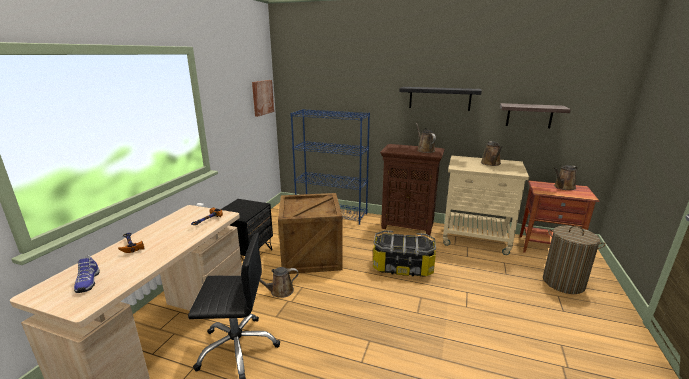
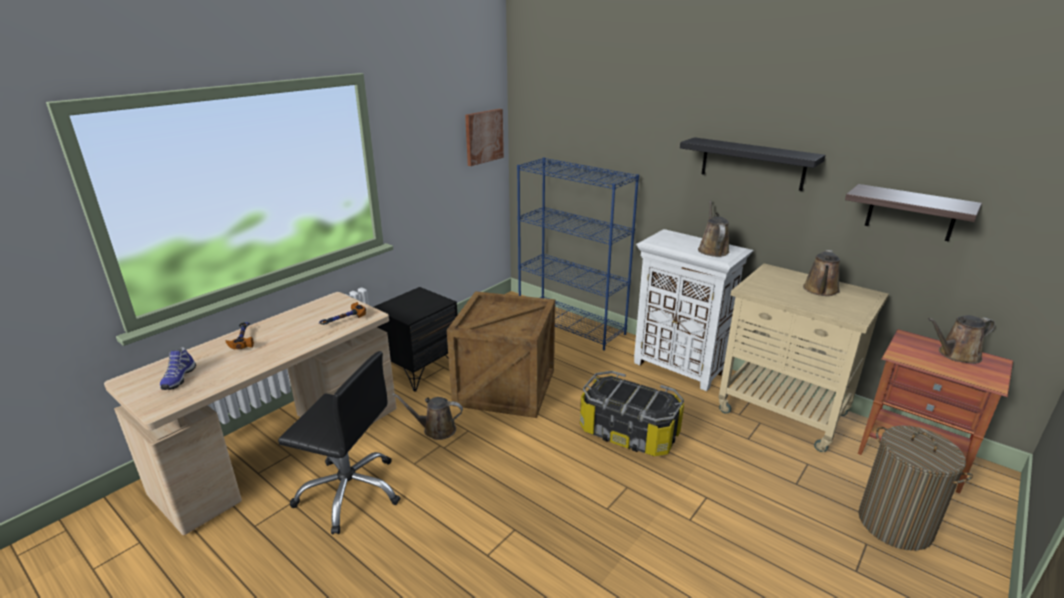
camera: 20 degrees right, 5 degrees up
brown cabinet [380,144,445,235] -> white cabinet [634,229,754,391]

